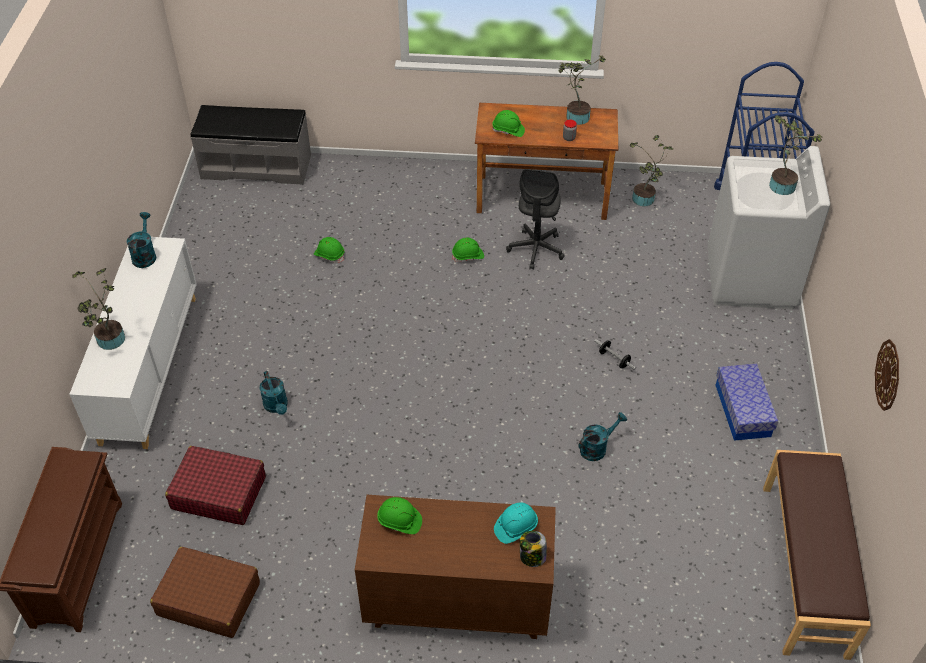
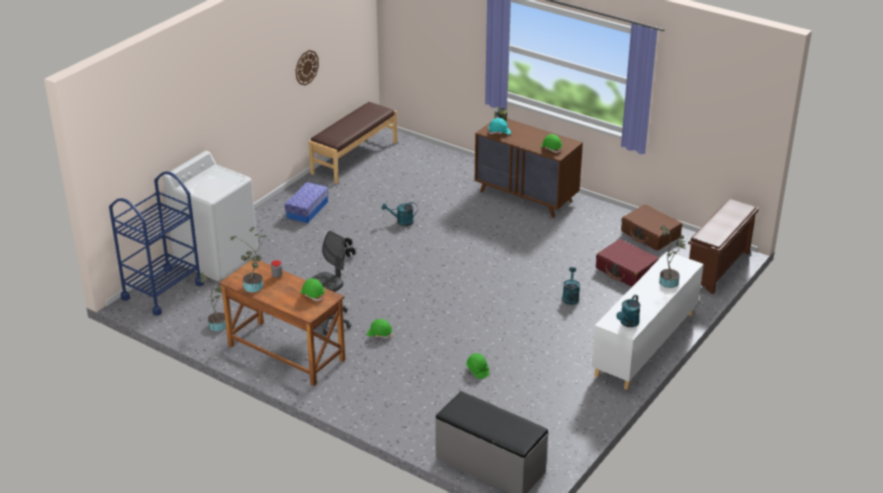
camera: 150 degrees left, 15 degrees down
potted plant [769,115,823,195] -> none

